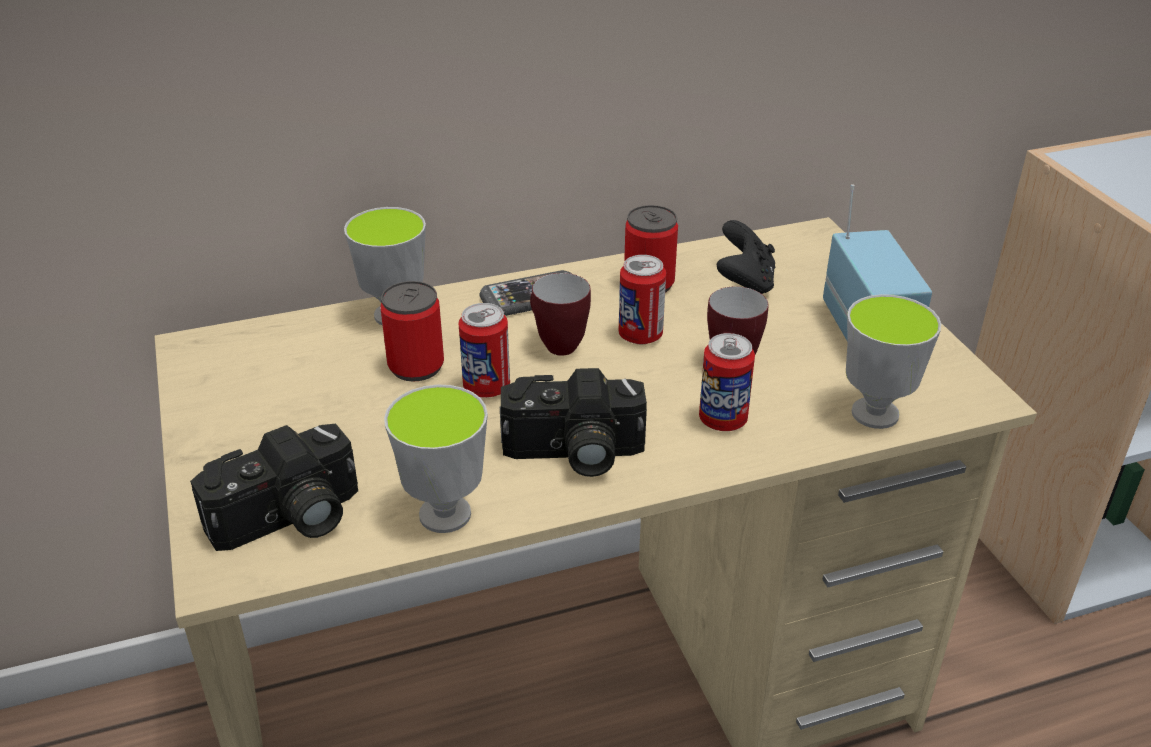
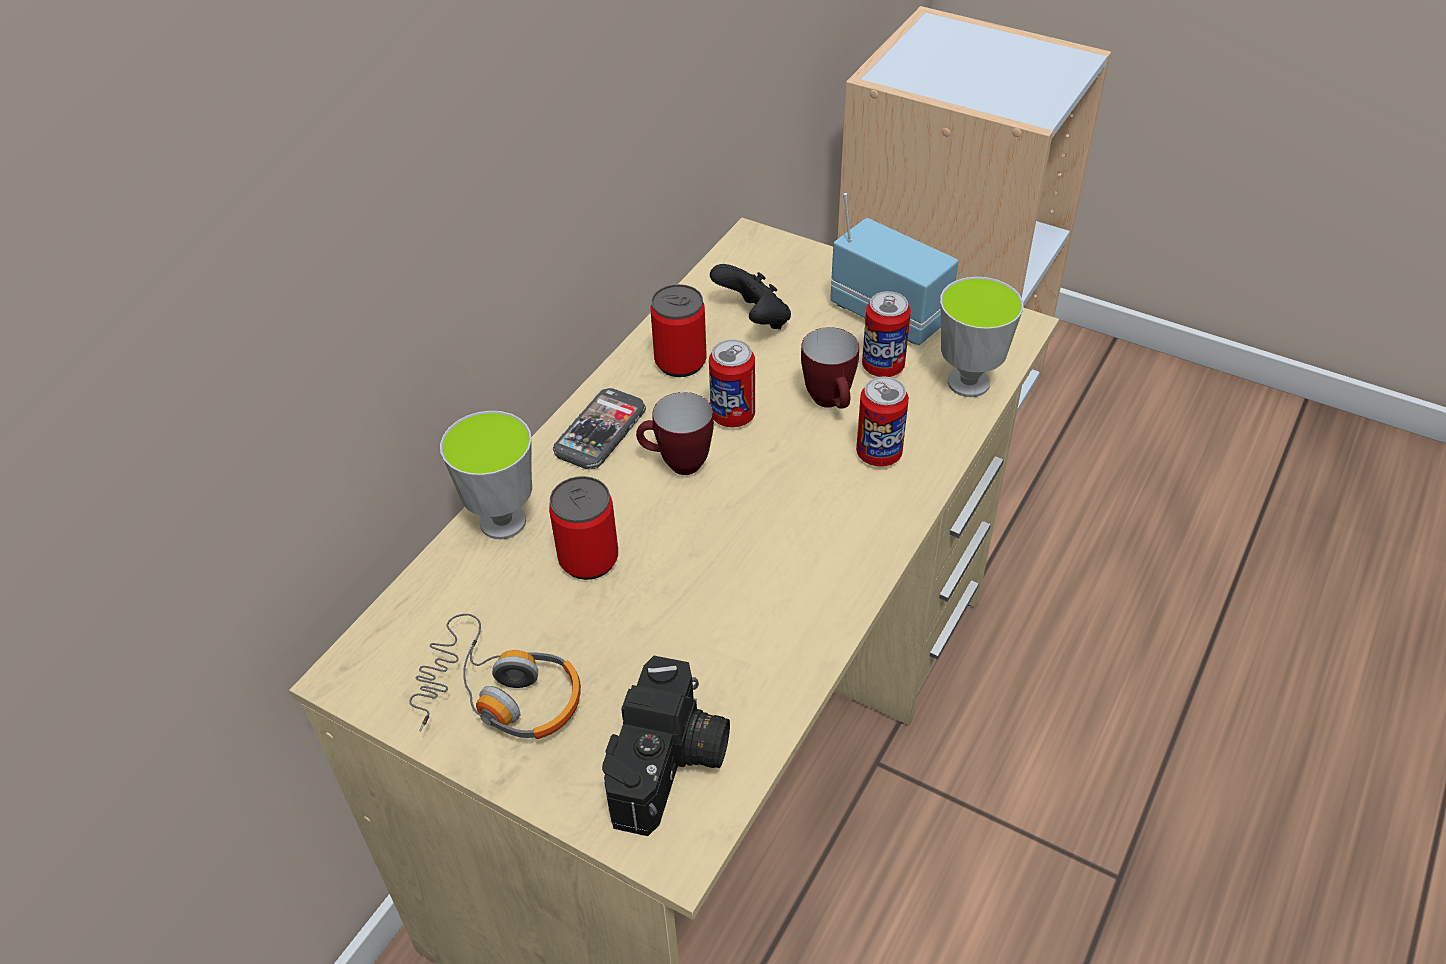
camera: 40 degrees left, 10 degrees up
cup [384,385,488,533] -> none
can [459,303,510,398] -> can moved to [862,291,911,377]
camera [500,368,647,477] -> none
none -> headphones [409,614,581,739]

